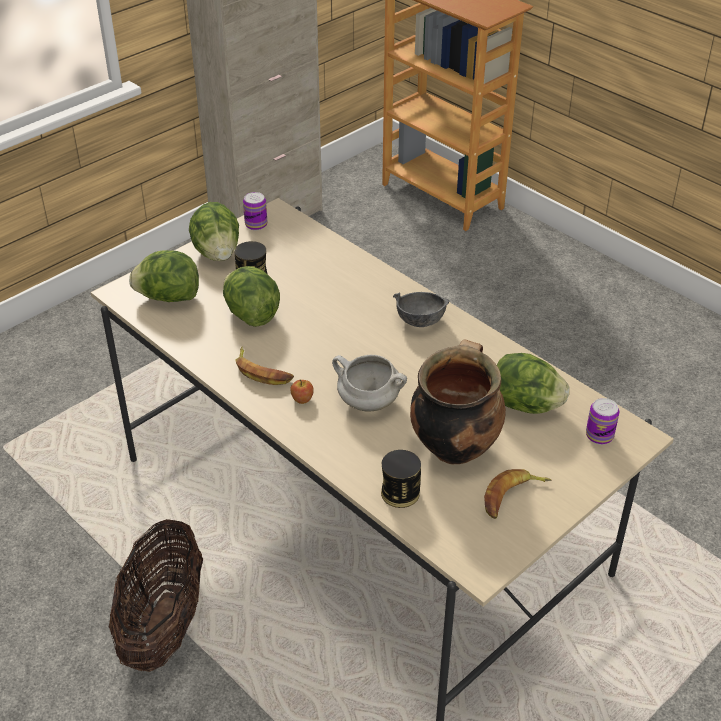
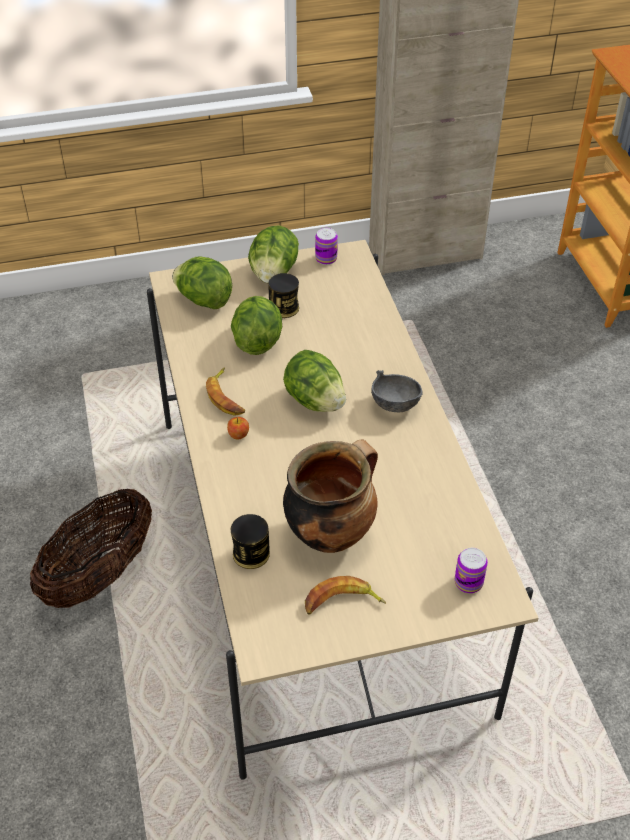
camera: 30 degrees right, 5 degrees up
white cooking pot [332,355,407,411] -> none
lettuce [497,353,570,414] -> lettuce moved to [283,350,346,412]

